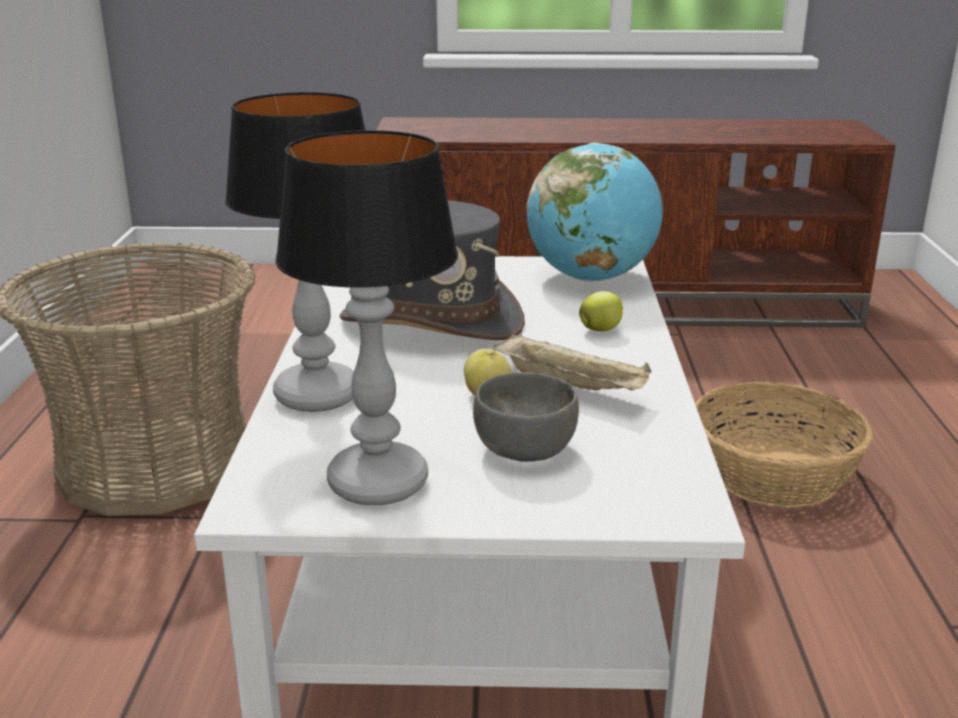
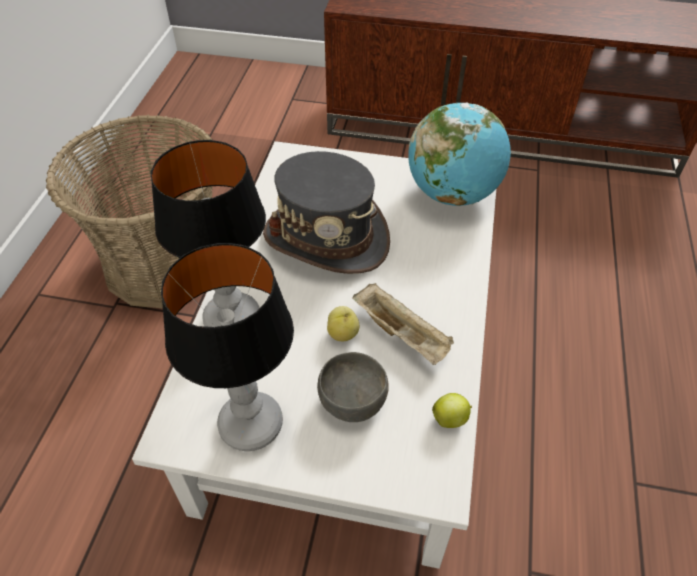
camera: 10 degrees right, 25 degrees up
apple [579,291,623,332] -> apple moved to [432,393,472,428]
basket [695,381,873,508] -> none

